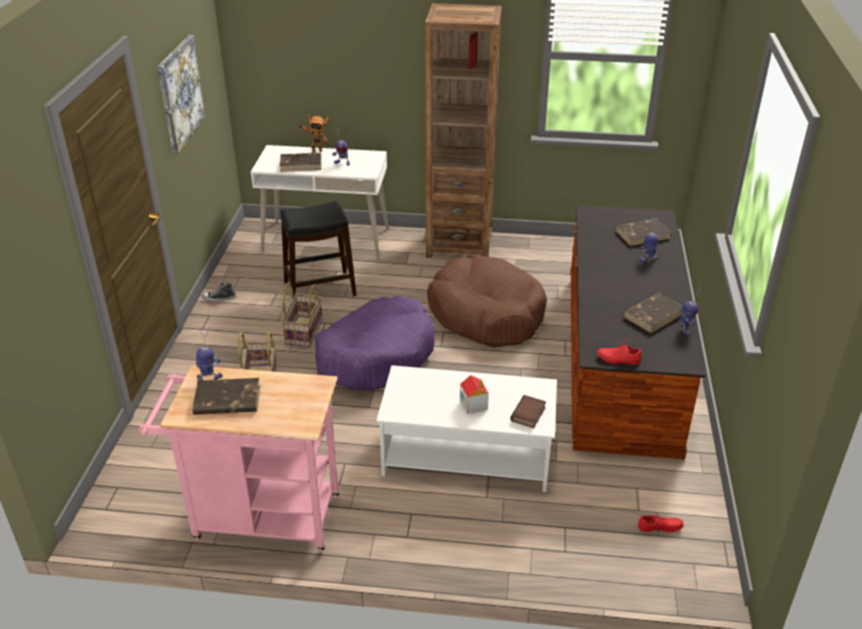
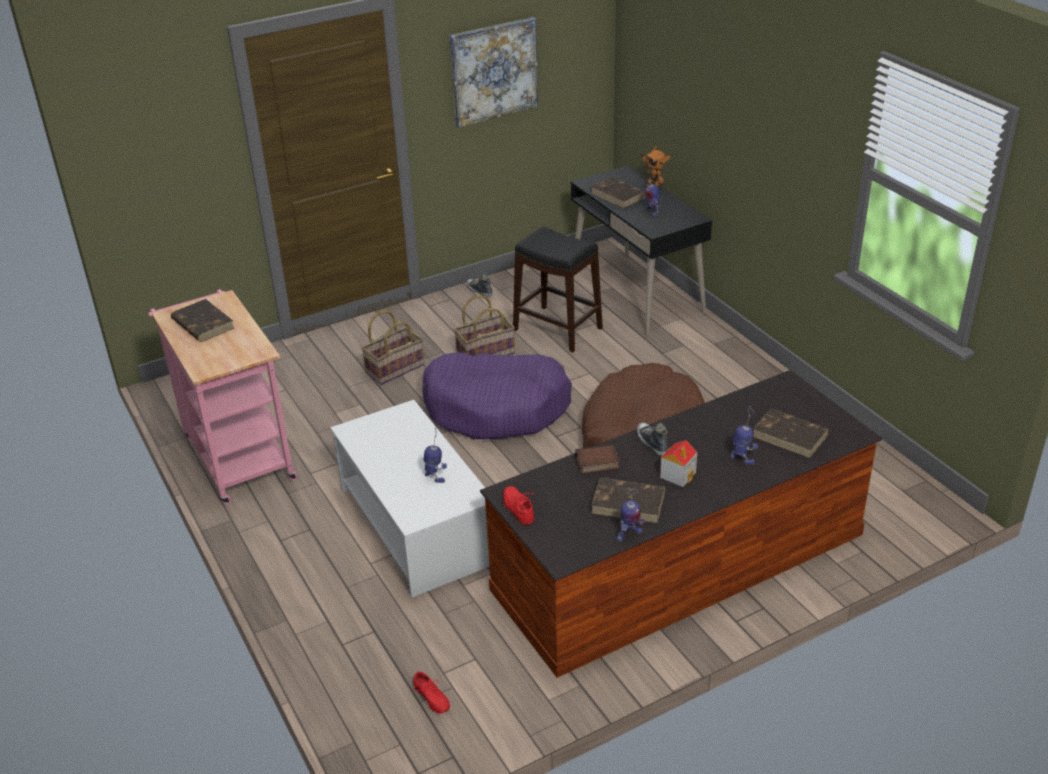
camera: 55 degrees right, 0 degrees up
toy robot [196,328,223,381] -> toy robot moved to [424,427,447,483]
white desk [251,145,389,260] -> black desk [571,165,712,335]
brown bookcase [425,3,502,258] -> none
toy house [460,375,489,414] -> toy house moved to [660,440,697,487]
book [511,395,546,428] -> book moved to [575,444,620,474]
none -> shoe [637,422,669,456]

